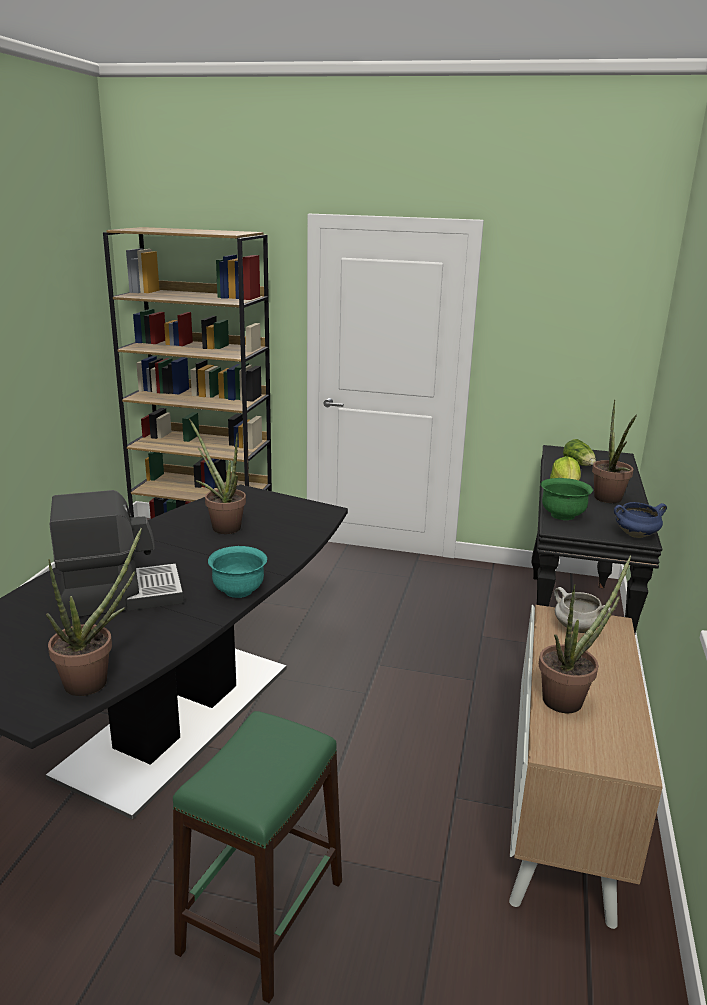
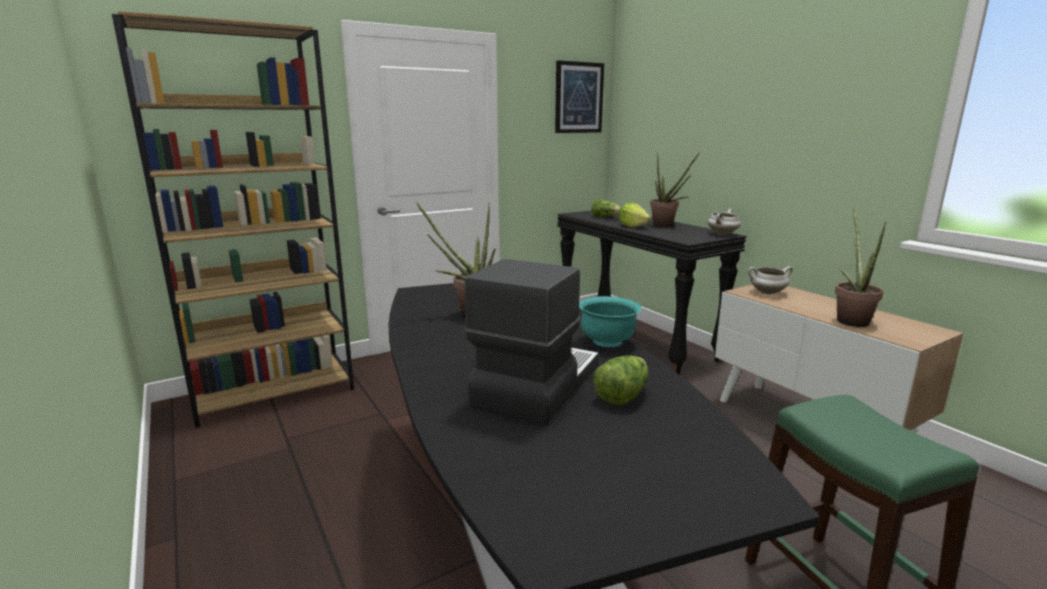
camera: 45 degrees left, 5 degrees down
potted plant [46,528,142,696] -> none
green bowl [541,478,593,520] -> none
blue cooking pot [614,502,667,538] -> white cooking pot [707,209,741,235]
none -> picture [555,60,604,133]
none -> lettuce [594,355,649,405]

